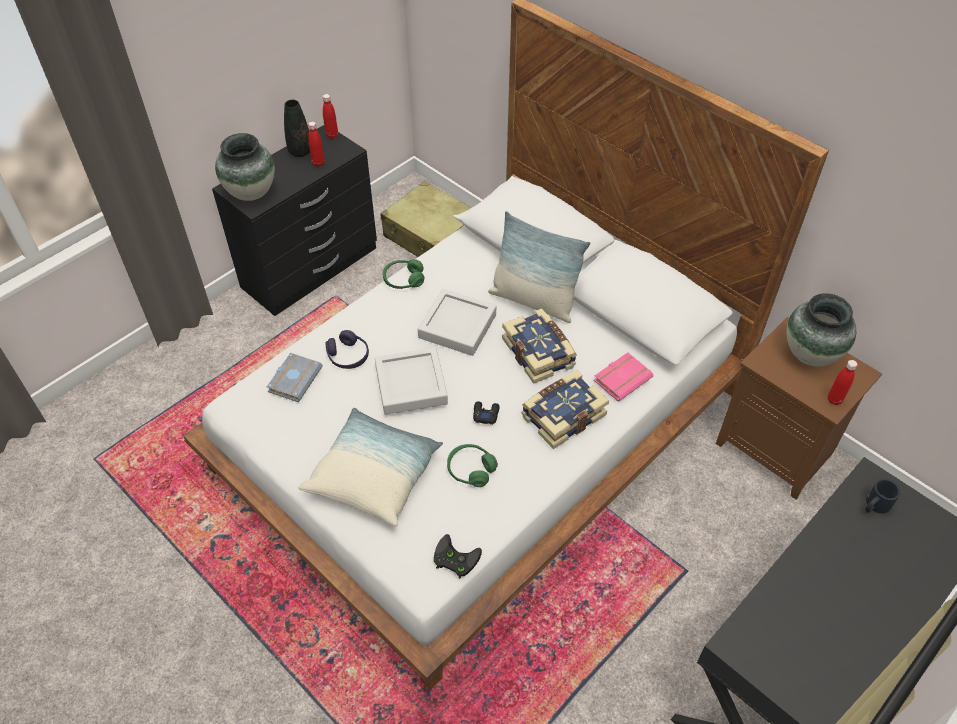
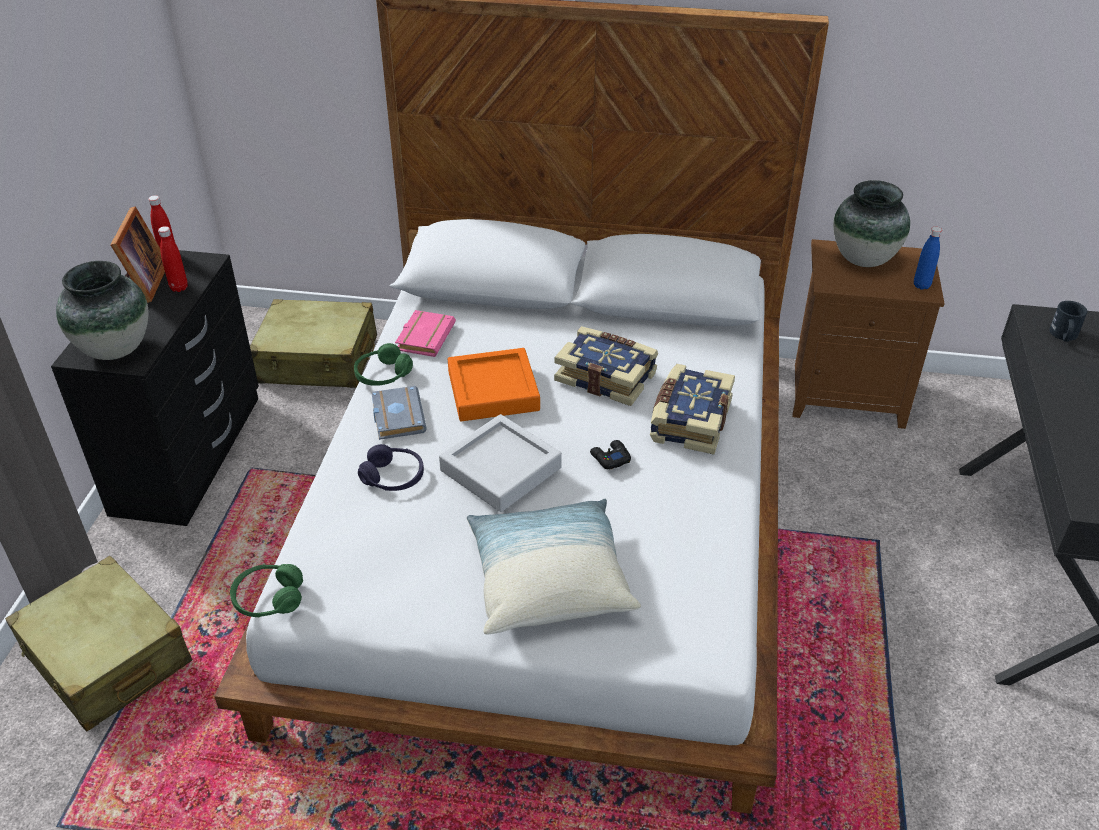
camera: 35 degrees left, 10 degrees down
grey book [267,353,323,402] -> grey book moved to [371,386,427,440]
black vase [284,100,310,157] -> picture frame [110,206,165,303]
grey tray [418,289,496,356] -> orange tray [448,348,540,422]
black game controller [434,534,482,579] -> none
green headphones [447,444,498,487] -> green headphones moved to [230,564,303,618]
pillow [488,211,590,323] -> none
pink book [594,352,653,401] -> pink book moved to [395,310,456,357]
red bottle [828,360,858,405] -> blue bottle [914,227,942,290]
none -> beige suitcase [5,556,192,731]

